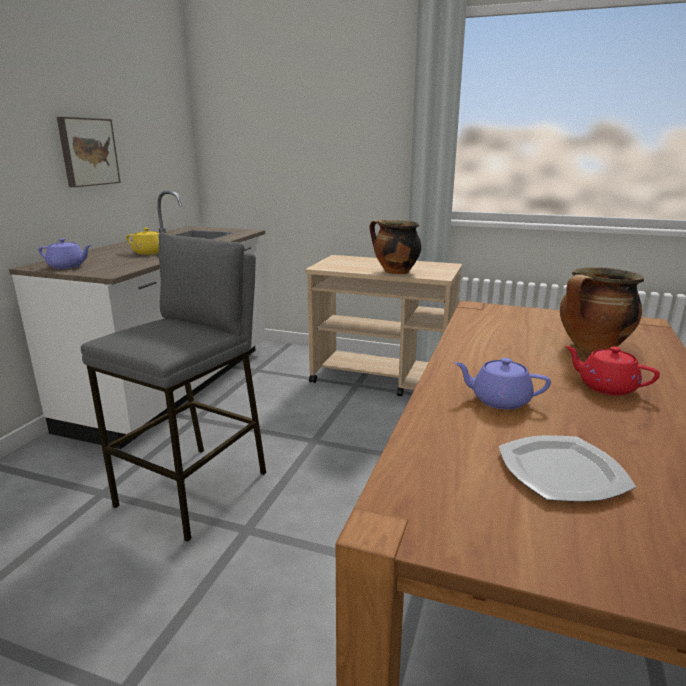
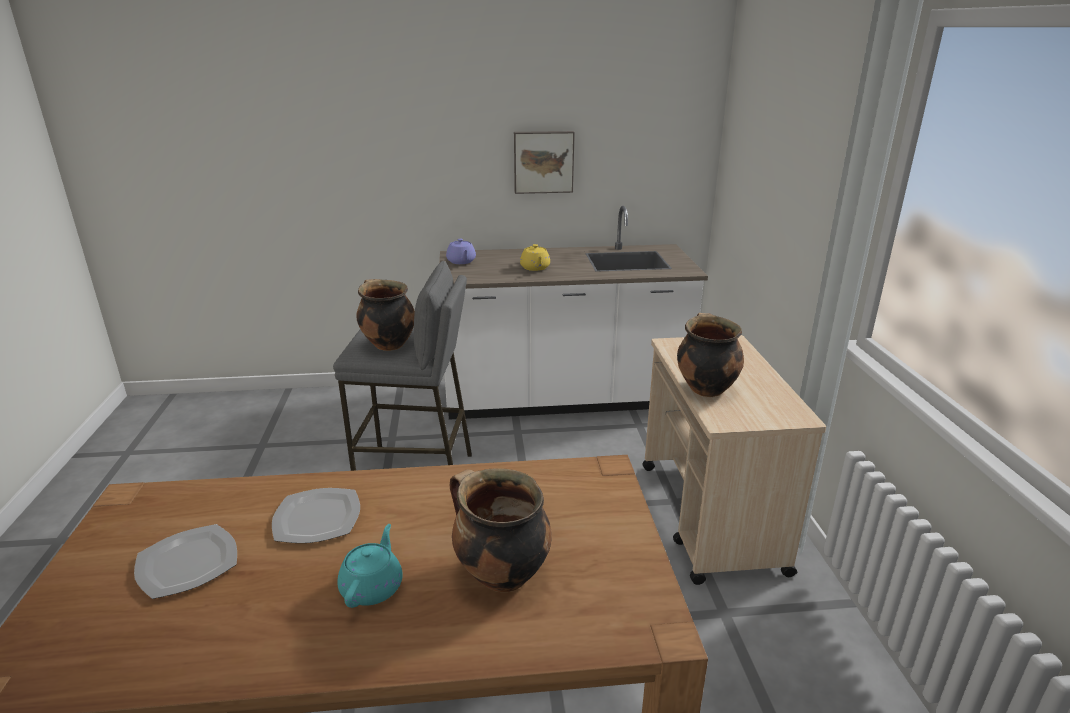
camera: 65 degrees right, 5 degrees up
purple teapot [454,358,551,410] -> plate [272,488,360,543]
red teapot [565,346,660,396] -> turquoise teapot [337,524,403,608]
none -> cooking pot [356,279,415,351]

